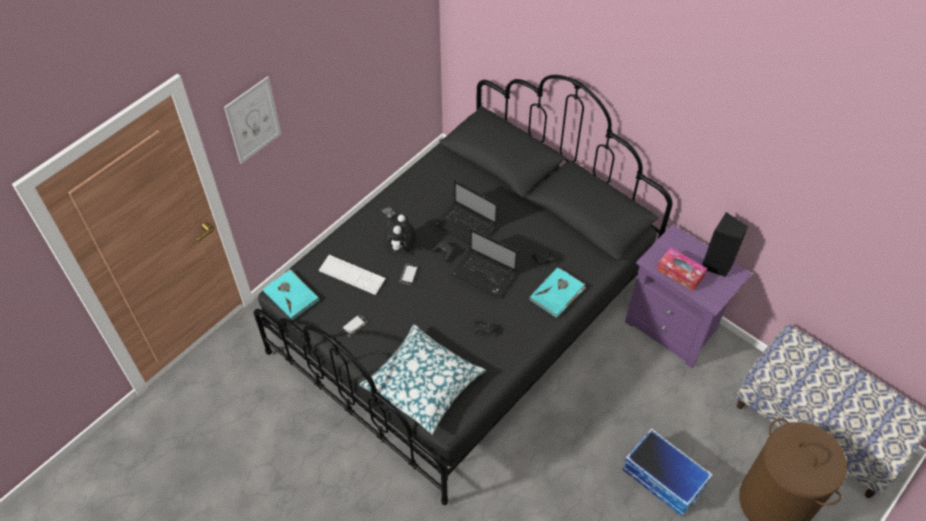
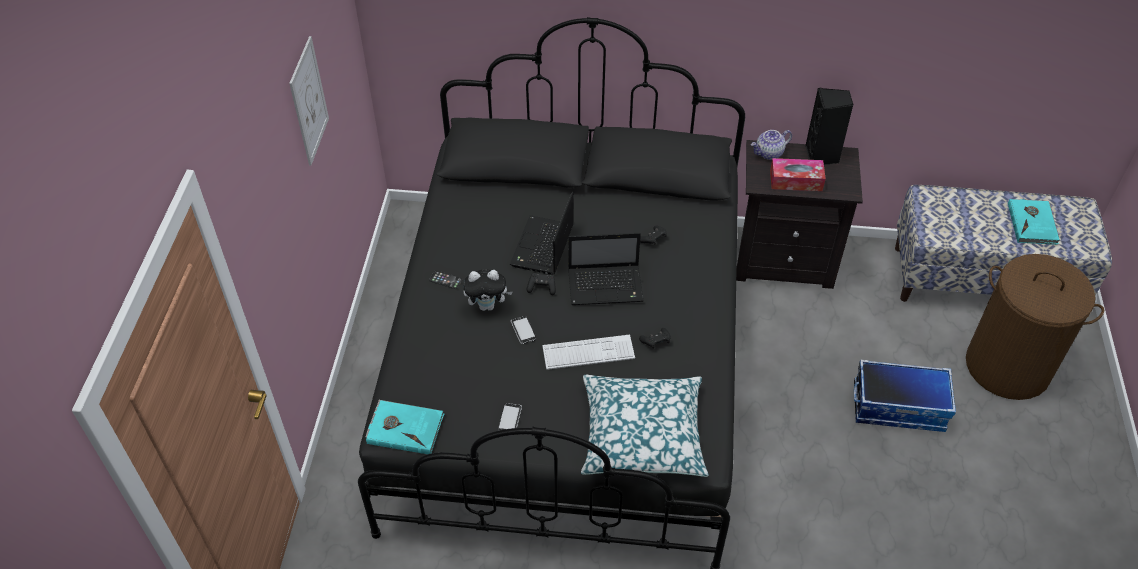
camera: 35 degrees left, 5 degrees down
picture [224,76,281,164] -> picture moved to [289,36,329,166]
keyboard [319,255,386,295] -> keyboard moved to [542,335,635,370]
plush toy [385,214,416,252] -> plush toy turned 75 degrees counterclockwise [463,269,513,311]
laptop [434,179,498,245] -> laptop turned 105 degrees clockwise [510,192,573,275]
turquoise book [529,267,586,318] -> turquoise book moved to [1008,199,1060,245]
purple nightstand [625,224,751,368] -> black nightstand [736,140,863,289]
none -> teapot [751,130,792,160]

